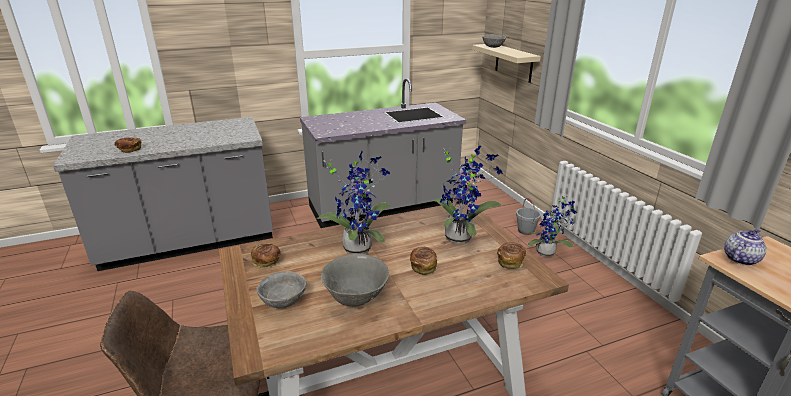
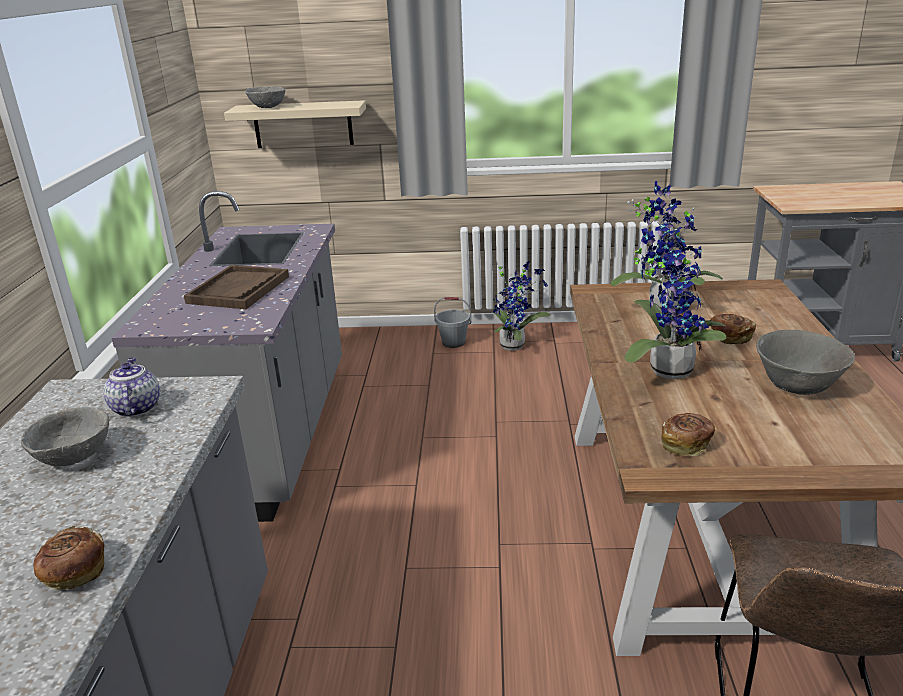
camera: 65 degrees left, 0 degrees up
grey bowl [256,271,307,308] -> grey bowl moved to [21,407,109,466]
bread [497,242,526,269] -> none
teapot [724,229,767,266] -> teapot moved to [103,357,160,417]
none -> brown tray [184,265,289,309]

